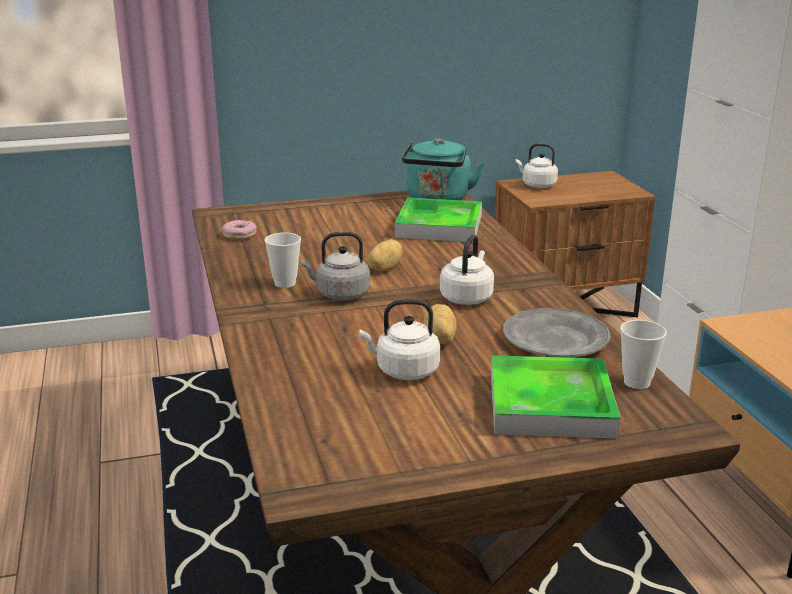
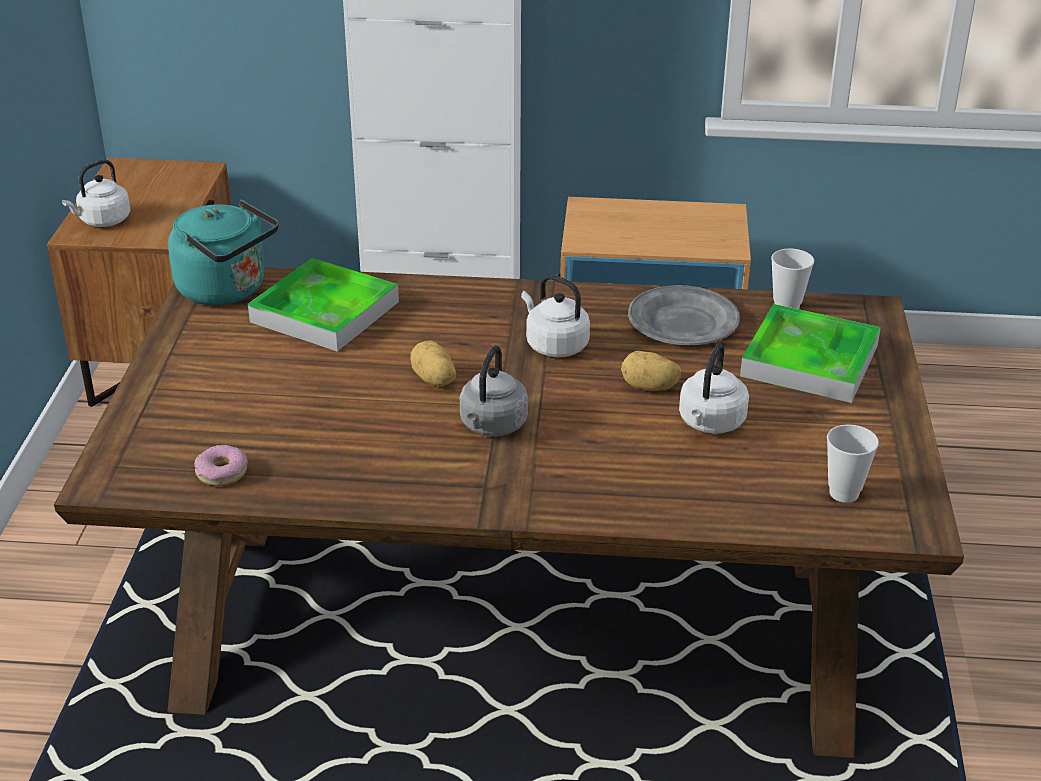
camera: 70 degrees left, 10 degrees up
cup [265,233,301,288] -> cup moved to [827,424,879,503]

